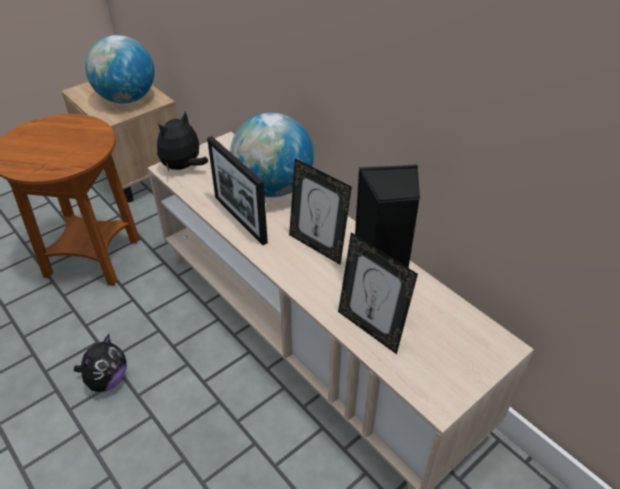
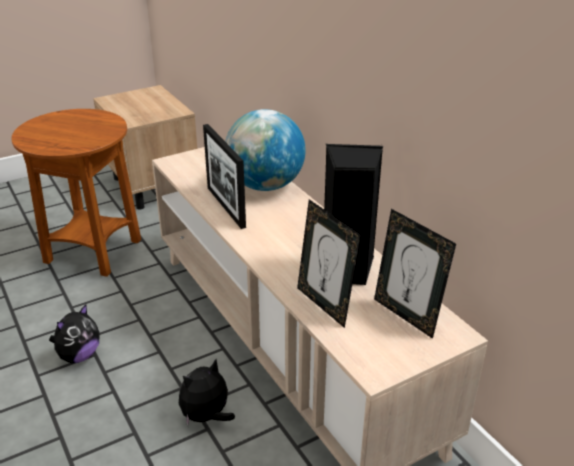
camera: 10 degrees right, 10 degrees down
globe [85,35,155,104] -> none
plush toy [157,111,208,171] -> plush toy moved to [178,359,235,426]
picture frame [289,158,352,265] -> picture frame moved to [374,209,456,339]

